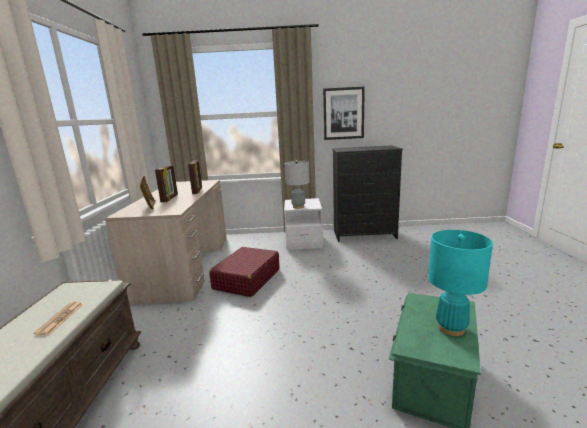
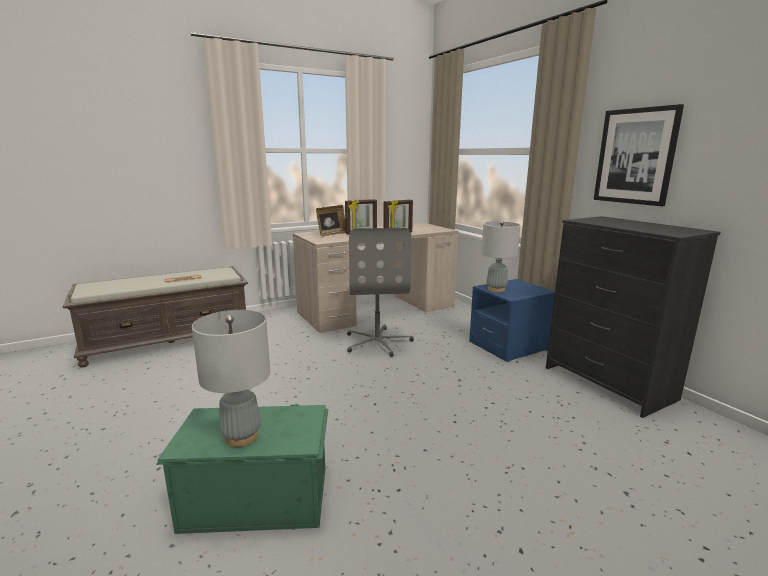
camera: 60 degrees right, 0 degrees up
red suitcase [209,247,279,297] -> grey office chair [347,228,414,357]
white nightstand [284,198,323,250] -> blue nightstand [469,279,555,362]
turquoise table lamp [428,230,493,336] -> grey table lamp [192,310,270,447]

